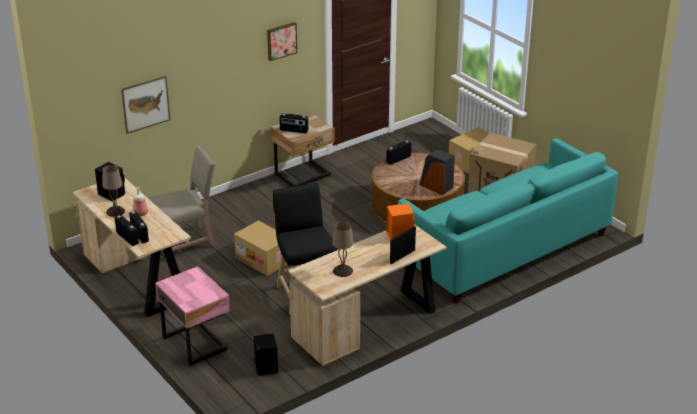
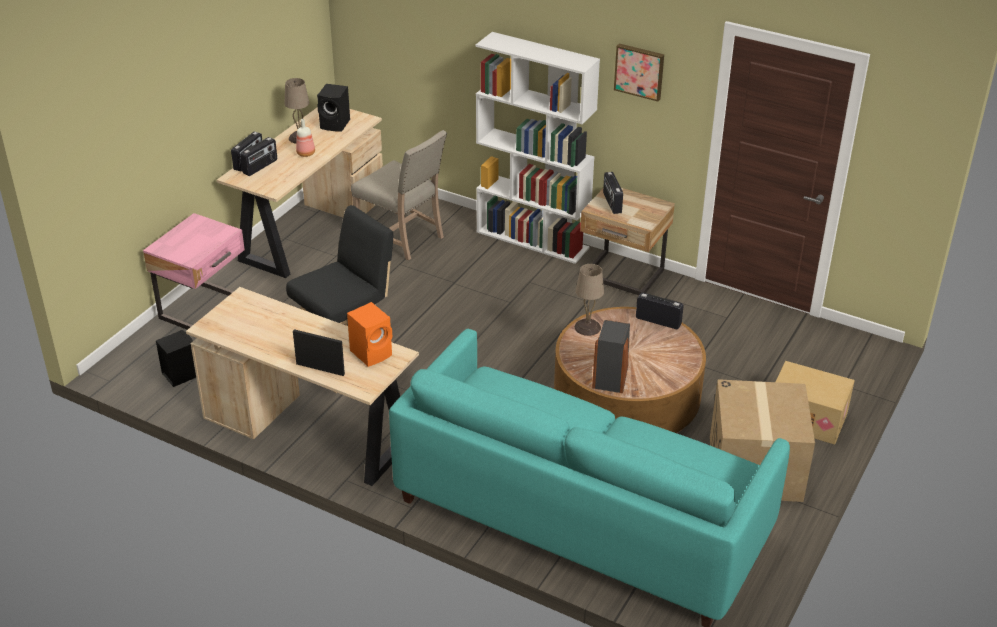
camera: 65 degrees right, 5 degrees up
picture [121,76,170,134] -> none
cardboard box [234,220,287,276] -> none
beige table lamp [332,222,354,277] -> beige table lamp moved to [575,264,604,336]
none -> white bookcase [476,32,600,264]

